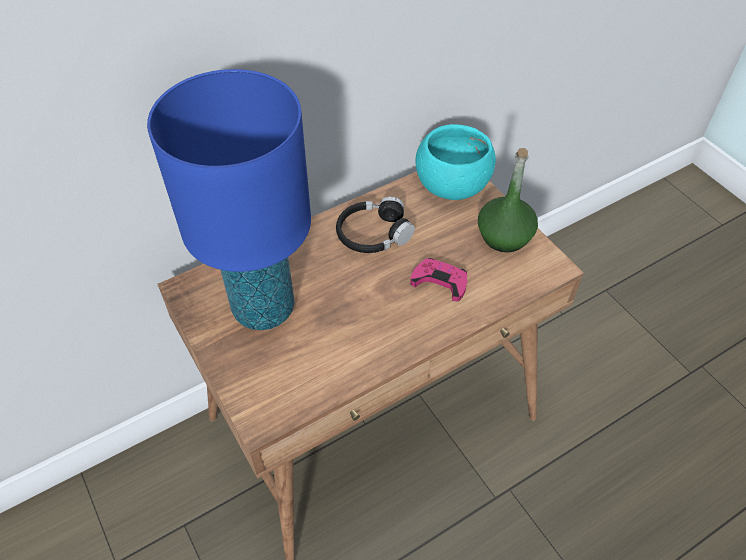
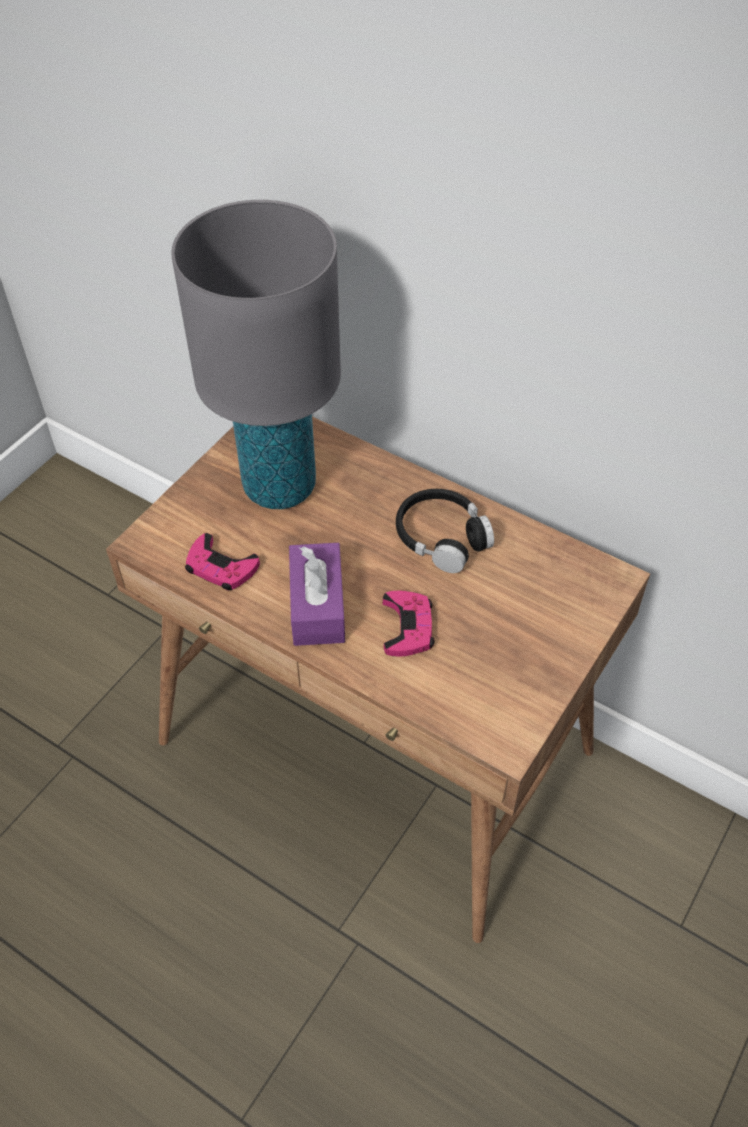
camera: 65 degrees right, 0 degrees up
blue table lamp [147,69,311,330] -> grey table lamp [171,200,341,509]
turquoise bowl [415,124,496,200] -> none
green bottle [478,148,538,252] -> none
none -> pink game controller [185,533,260,590]
none -> purple tissue box [289,543,345,646]

